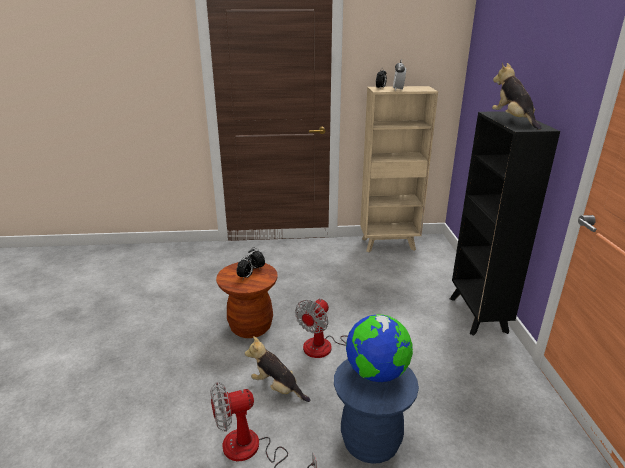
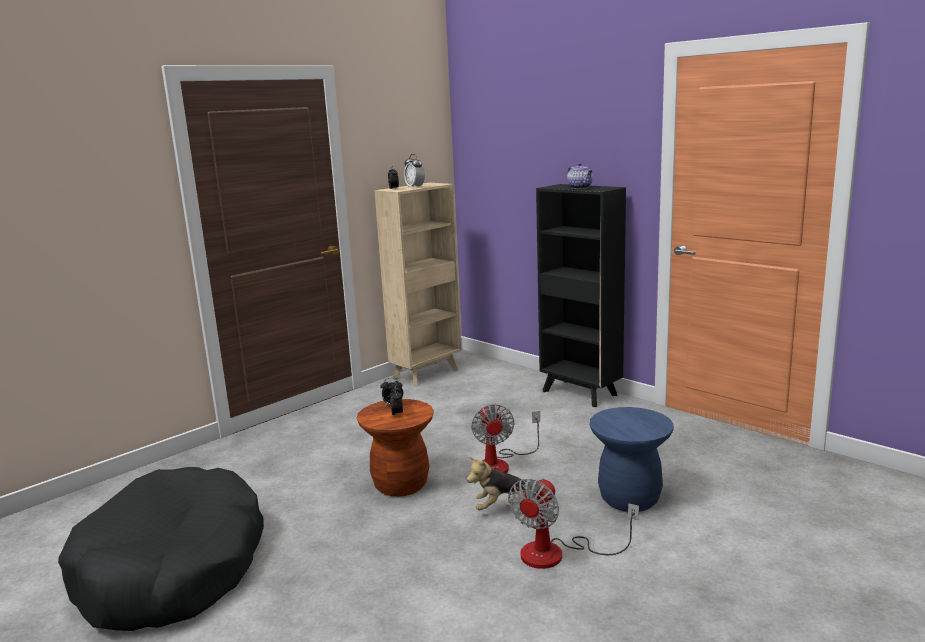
camera: 40 degrees left, 10 degrees down
globe [346,314,413,382] -> none
plush toy [492,63,541,130] -> teapot [567,163,593,189]
none -> black dog bed [58,467,264,631]

